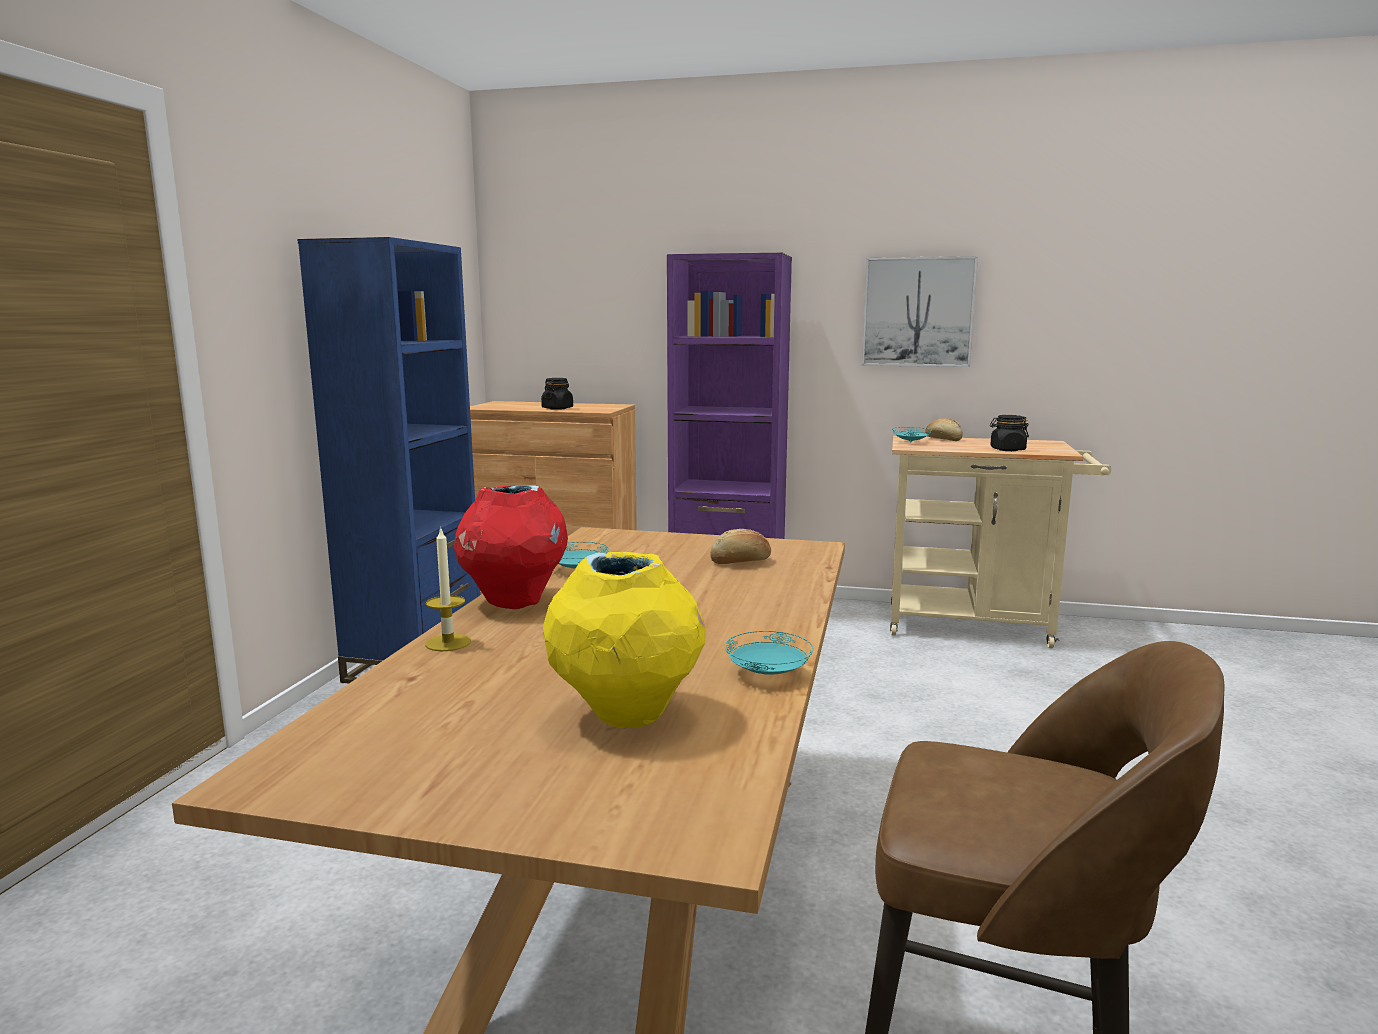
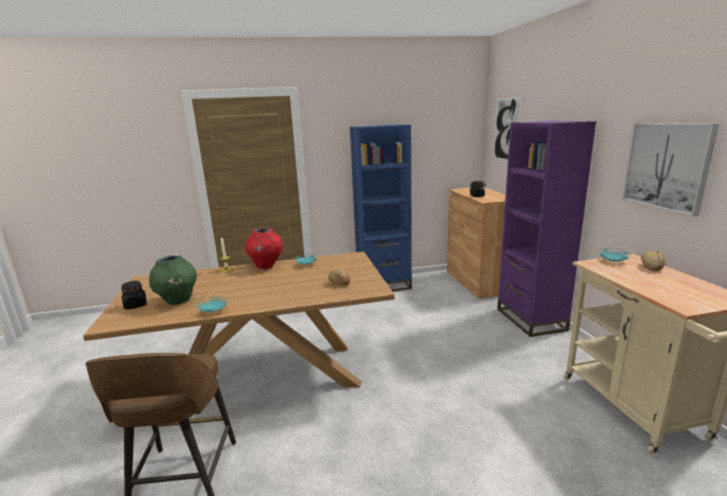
camera: 65 degrees right, 5 degrees up
yellow vase [543,552,706,728] -> green vase [149,254,197,305]
black jar [990,415,1029,451] -> black jar moved to [121,281,147,309]
none -> picture [494,97,522,160]

